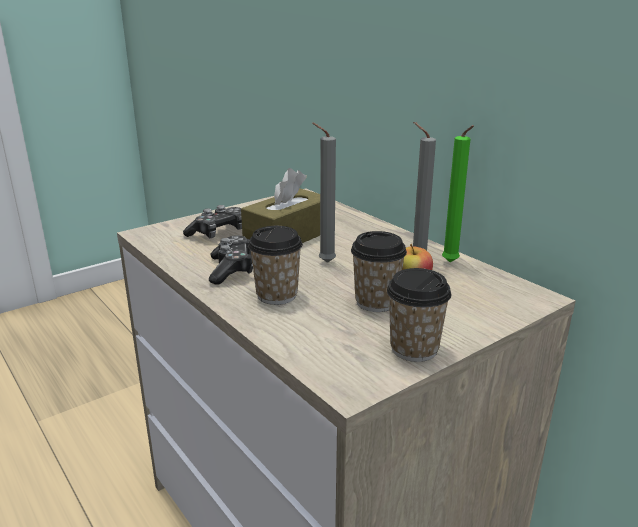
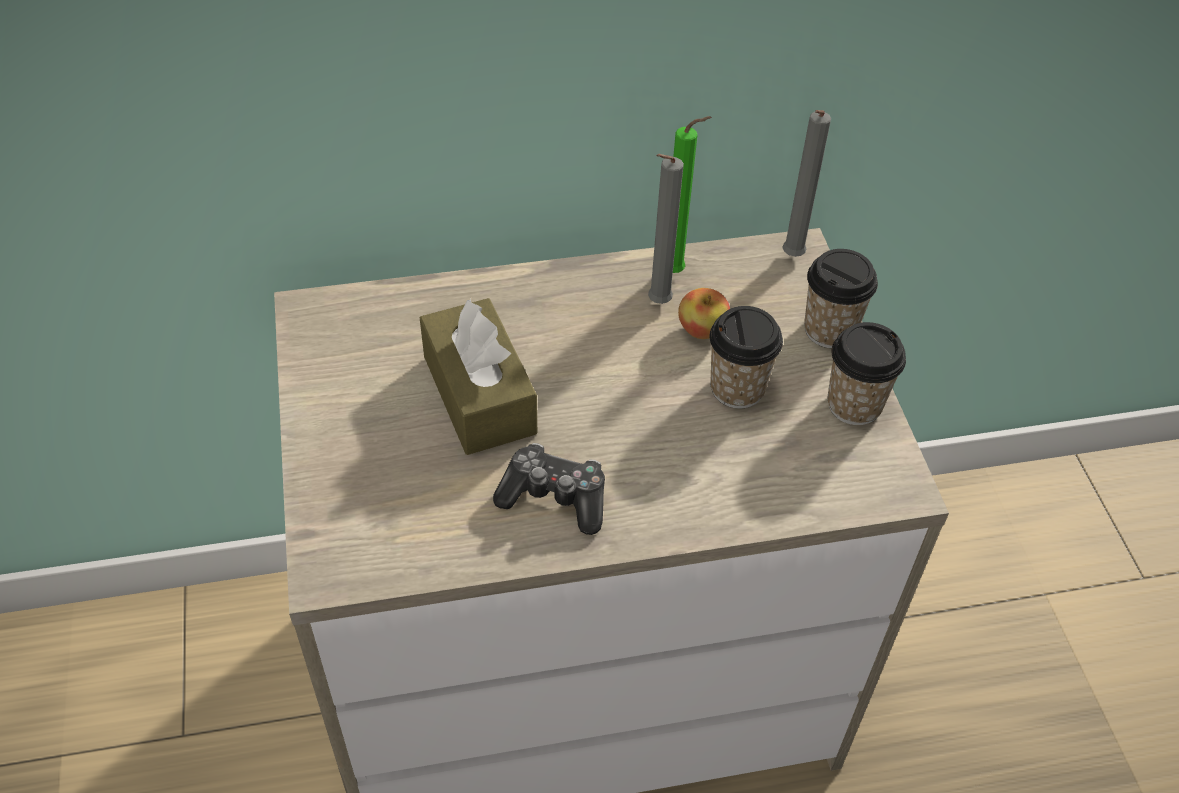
camera: 65 degrees left, 25 degrees up
game controller [183,205,242,238] -> none
cup [248,226,303,305] -> cup moved to [804,249,878,348]
grey candle [312,122,336,263] -> grey candle moved to [782,110,831,257]

